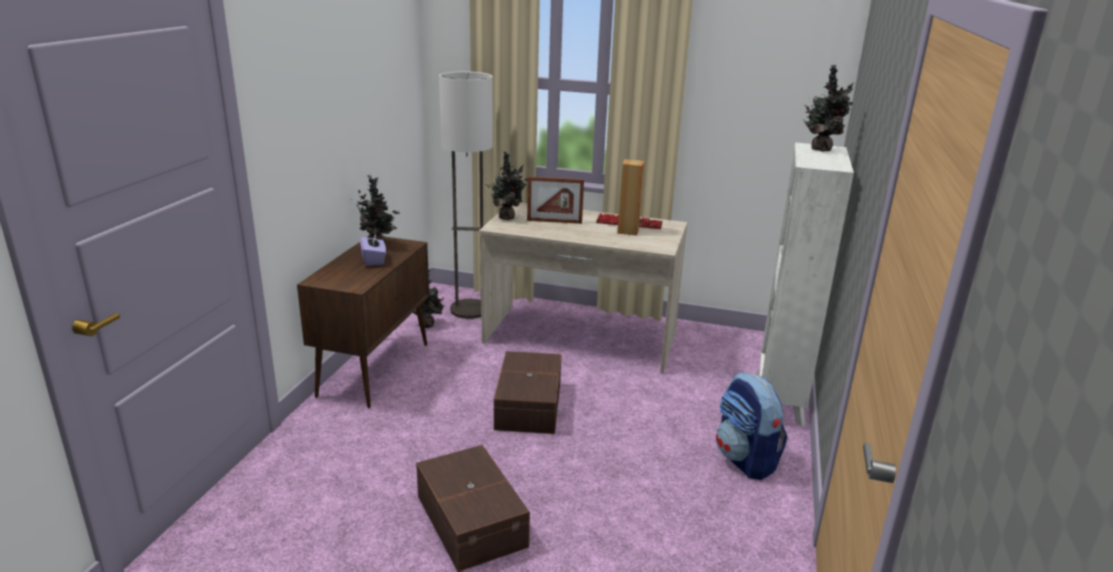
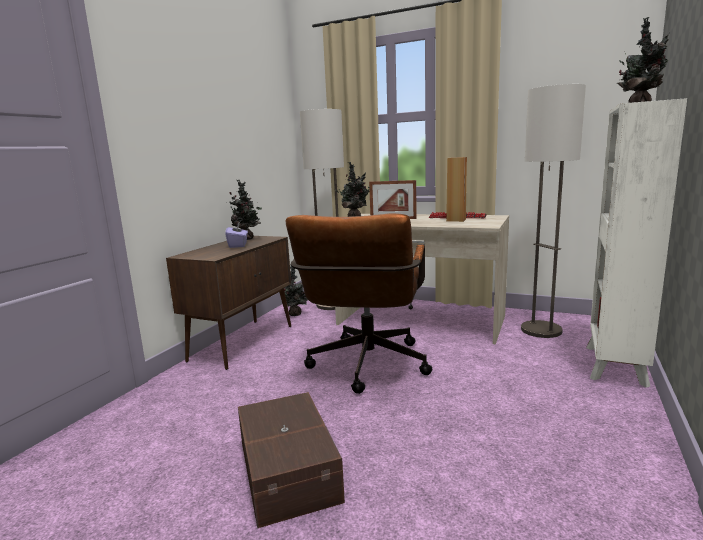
camera: 10 degrees right, 10 degrees down
brown storage box [494,351,561,434] -> brown office chair [286,213,432,394]
backpack [716,372,788,480] -> none
none -> floor lamp [521,84,586,338]

